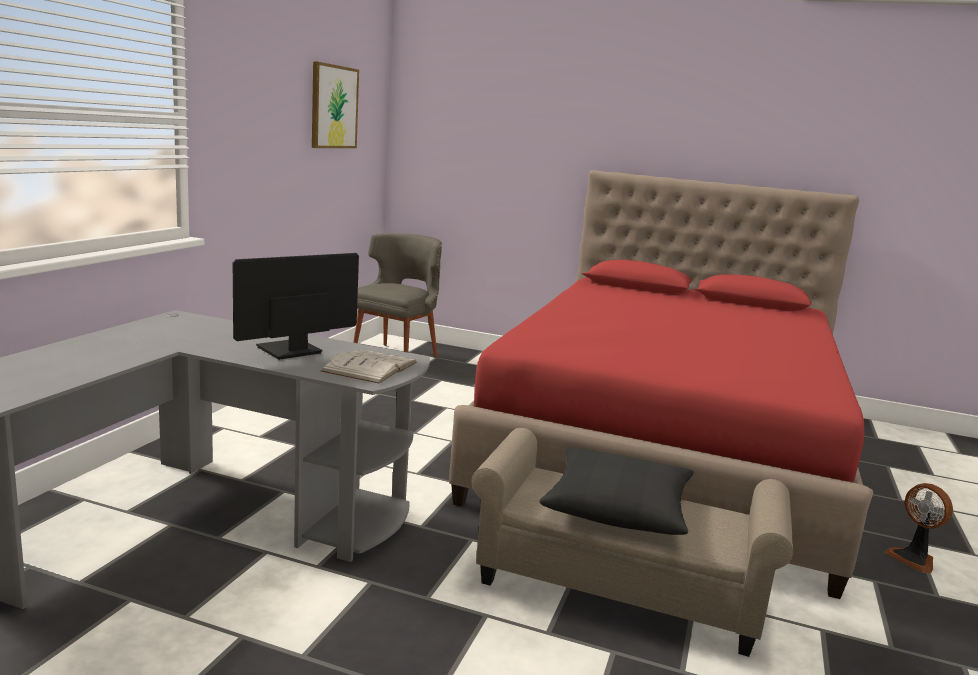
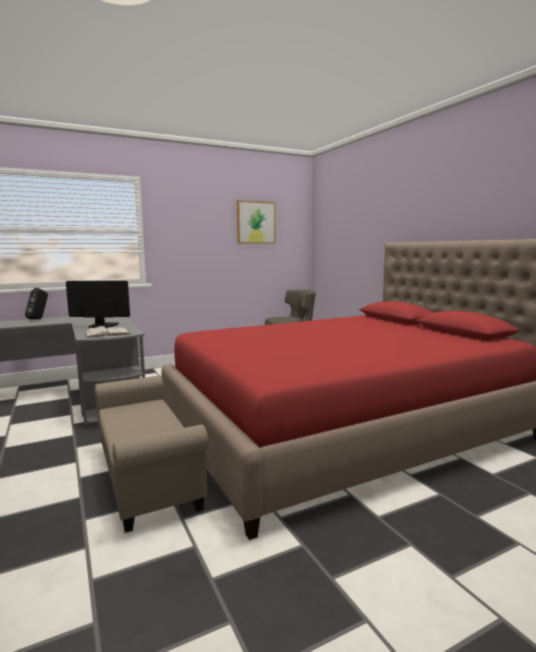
camera: 45 degrees right, 5 degrees down
black pillow [539,447,694,535] -> none
fan [885,483,953,573] -> none
none -> black speaker [25,288,48,319]

